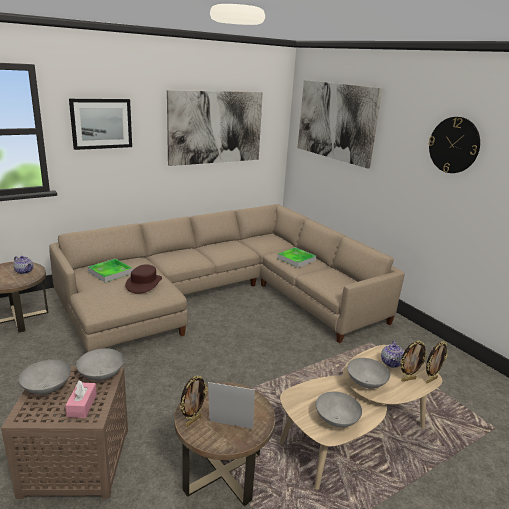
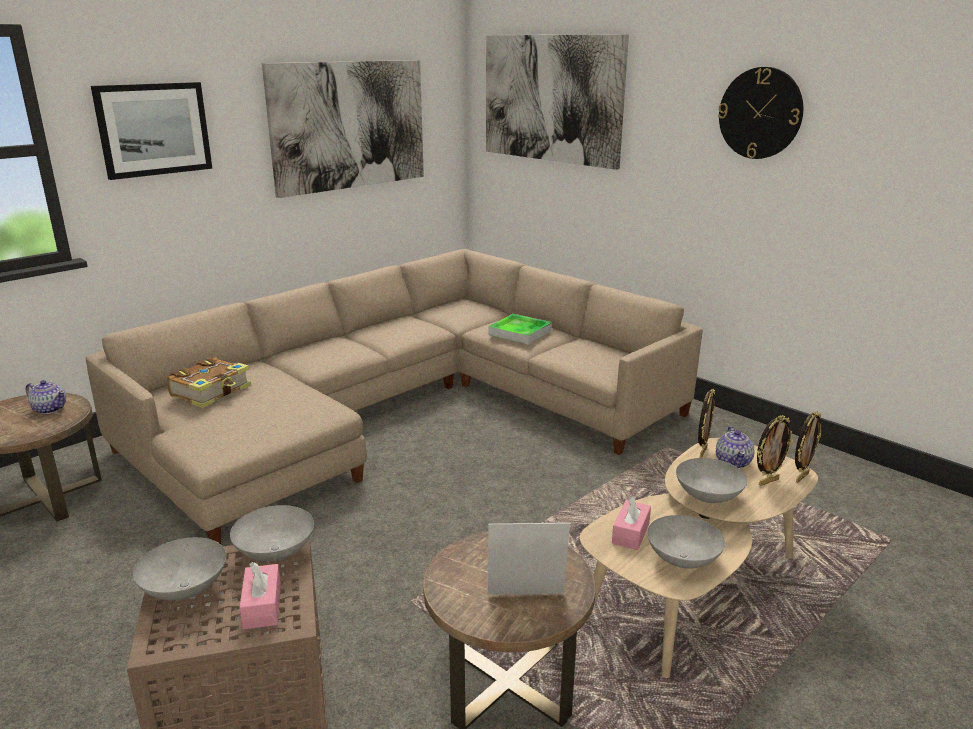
camera: 10 degrees left, 0 degrees up
tray [88,259,133,283] -> book [167,357,251,408]
brown hat [125,264,162,294] -> none
picture frame [180,376,208,427] -> picture frame moved to [698,389,715,458]
none -> pink tissue box [612,496,651,550]

